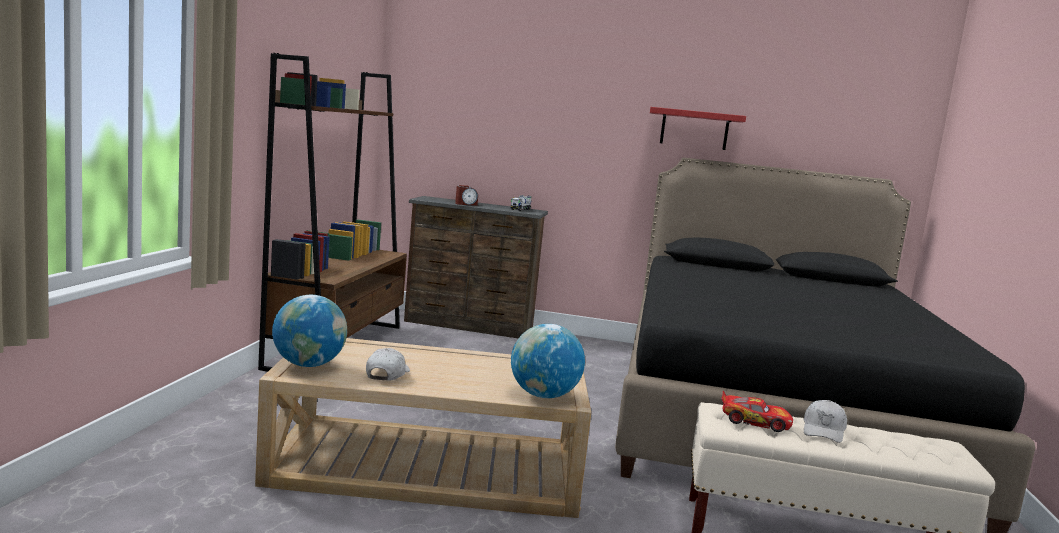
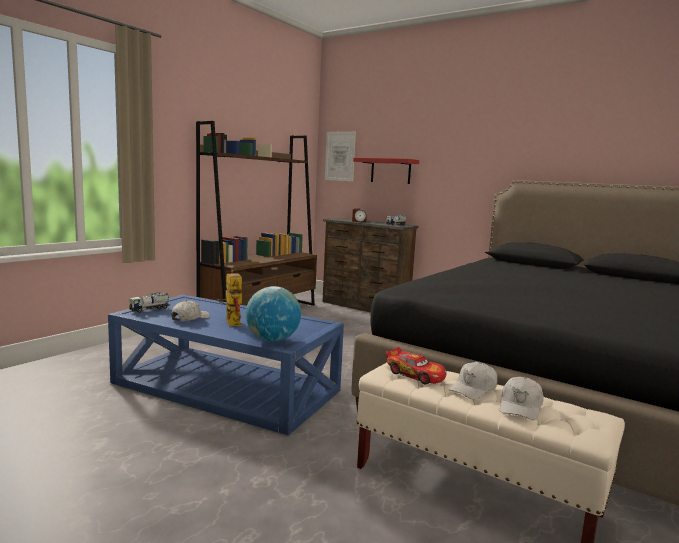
camera: 25 degrees right, 0 degrees up
beige coffee table [255,338,591,518] -> blue coffee table [108,294,344,435]
globe [272,295,347,367] -> toy truck [129,292,170,313]
red shelf [650,107,746,150] -> red shelf moved to [353,158,419,184]
none -> toy robot [217,270,243,327]
none -> picture [325,131,356,181]
none -> white cap [500,377,544,420]

